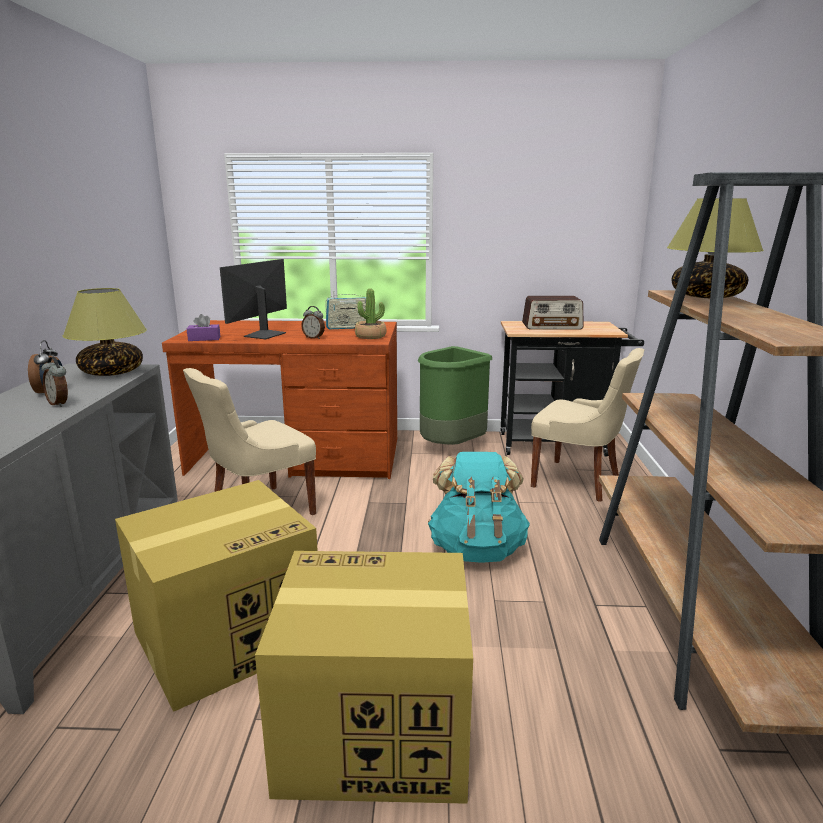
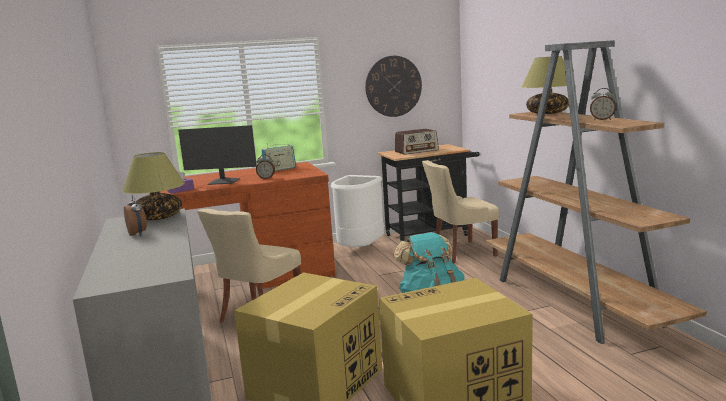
camera: 20 degrees left, 5 degrees down
alarm clock [41,357,68,407] -> alarm clock moved to [590,88,616,120]
monitor [220,259,287,339] -> monitor turned 90 degrees counterclockwise [178,125,257,185]
potted plant [355,289,386,339] -> none
green trash can [418,346,492,445] -> white trash can [331,175,384,247]
beige chair [531,348,644,502] -> beige chair turned 150 degrees clockwise [422,160,499,264]
none -> wall clock [365,56,422,117]

